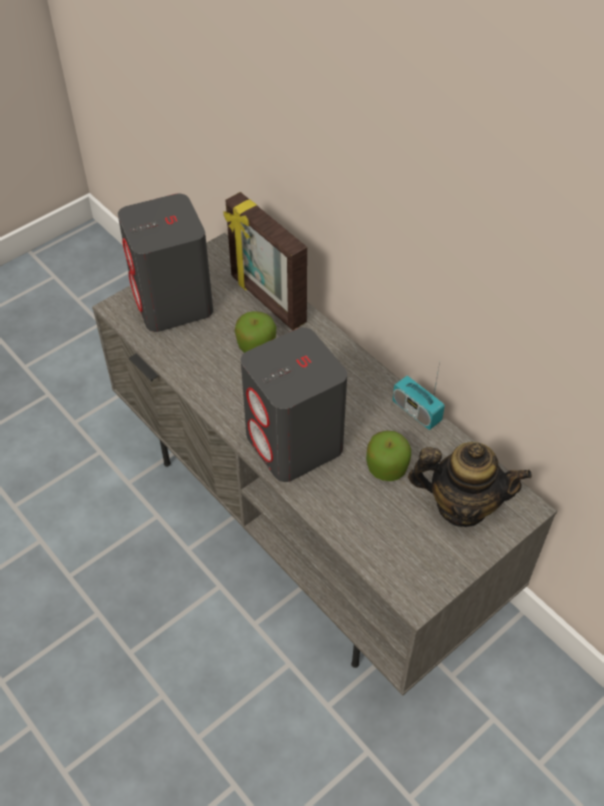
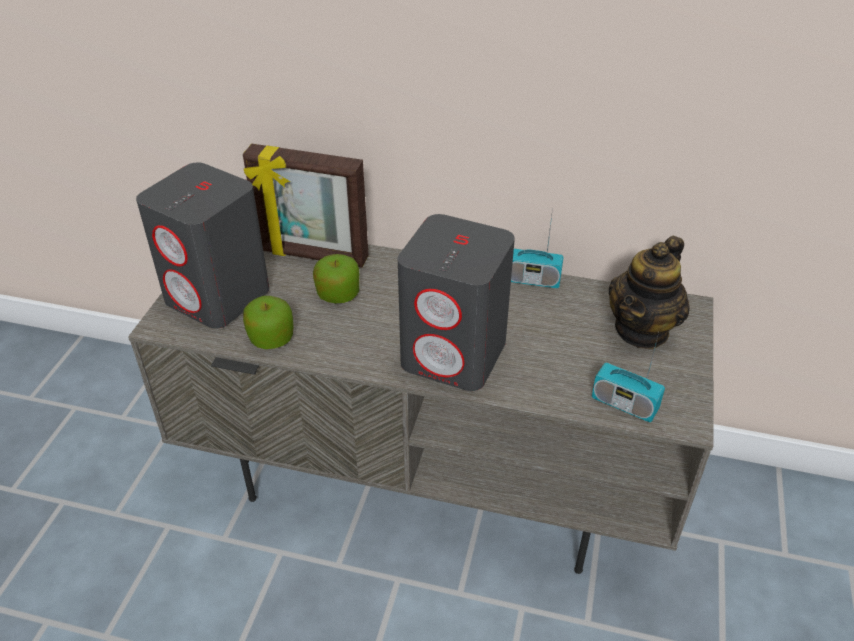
camera: 35 degrees left, 10 degrees down
apple [366,431,411,481] -> apple moved to [243,296,294,349]
teapot [408,442,532,527] -> teapot turned 150 degrees clockwise [608,236,690,349]
none -> radio [592,333,665,422]

